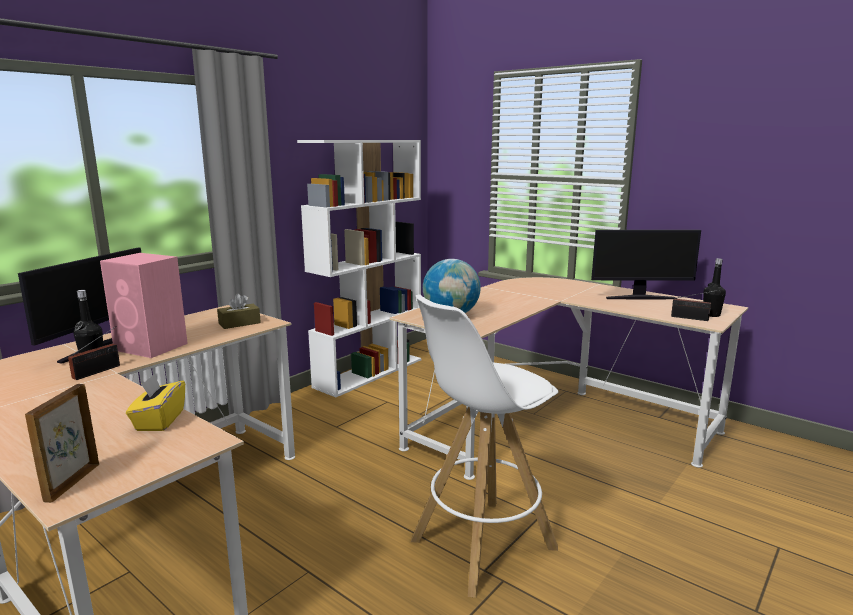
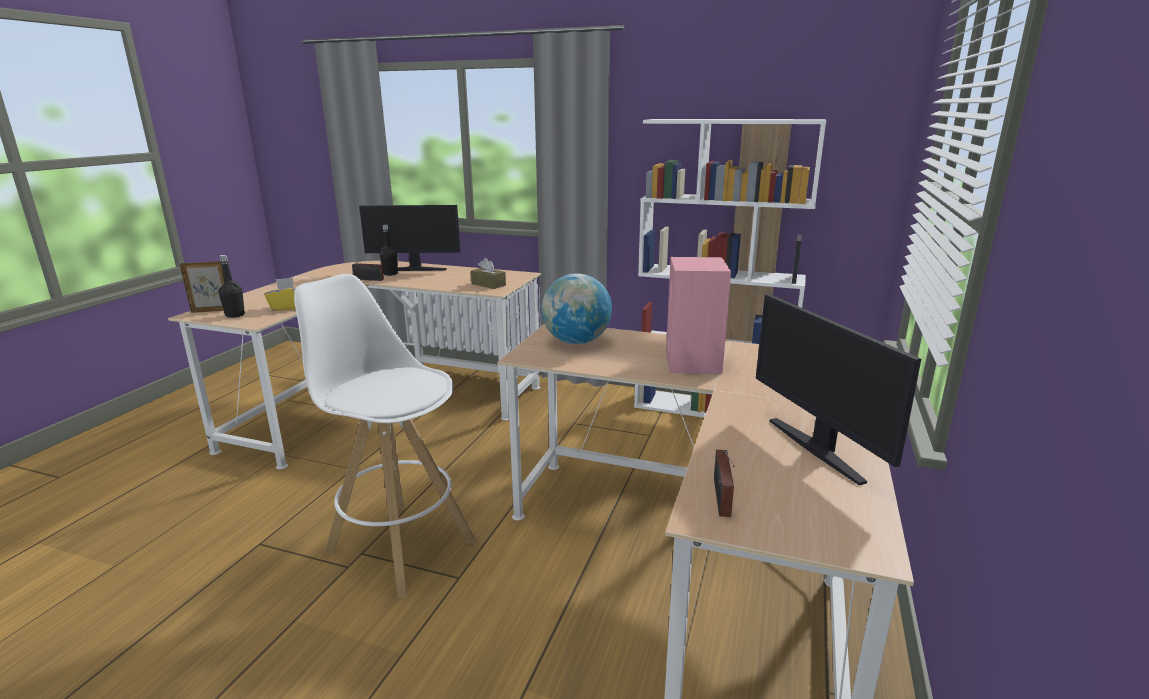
camera: 70 degrees right, 5 degrees up
pink speaker [100,253,188,358] -> pink speaker moved to [666,257,731,374]
black bottle [703,258,726,317] -> black bottle moved to [218,255,245,318]

